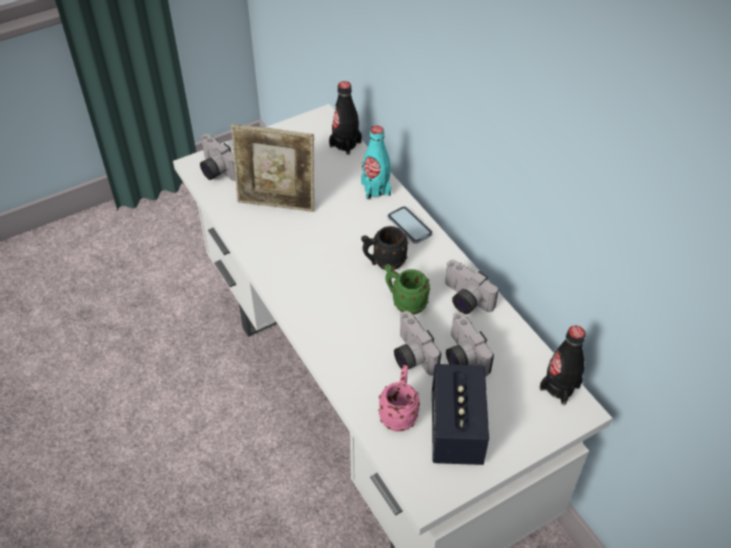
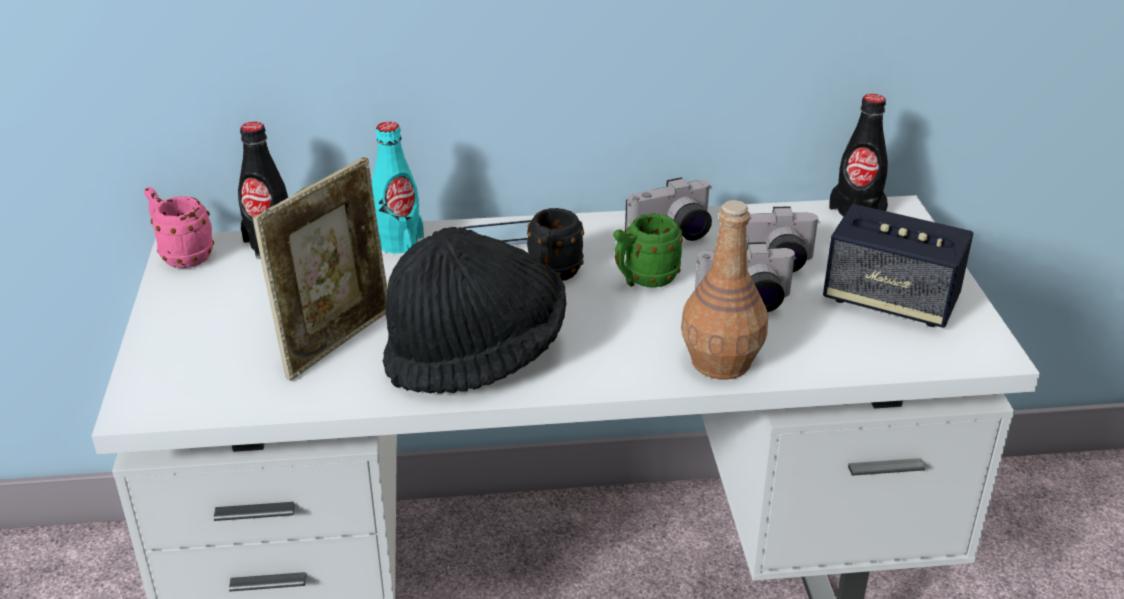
camera: 65 degrees left, 15 degrees down
camera [200,134,236,181] -> none
pink mug [378,365,420,431] -> pink mug moved to [144,187,214,268]
none -> black hat [383,227,566,393]
none -> brown bottle [681,200,768,379]

